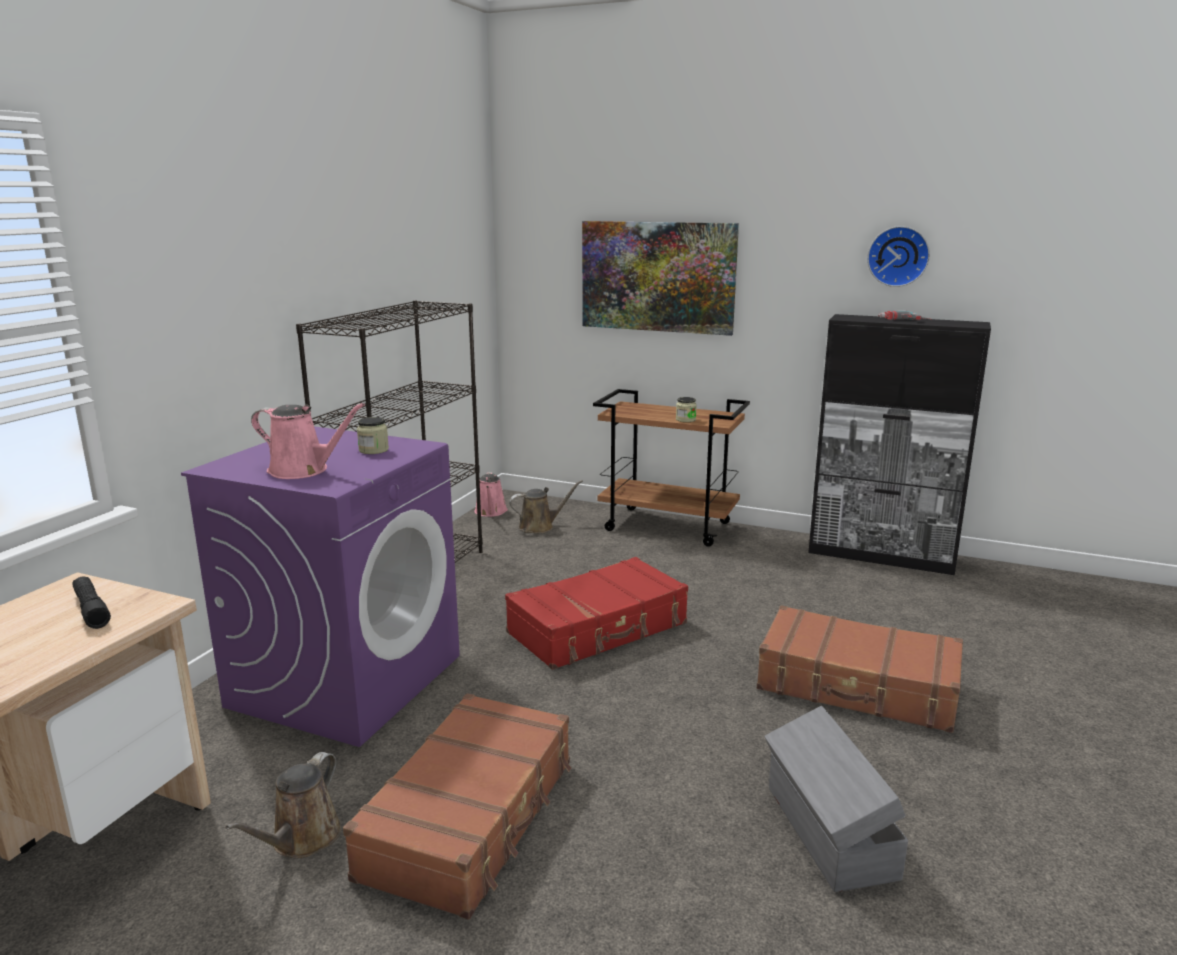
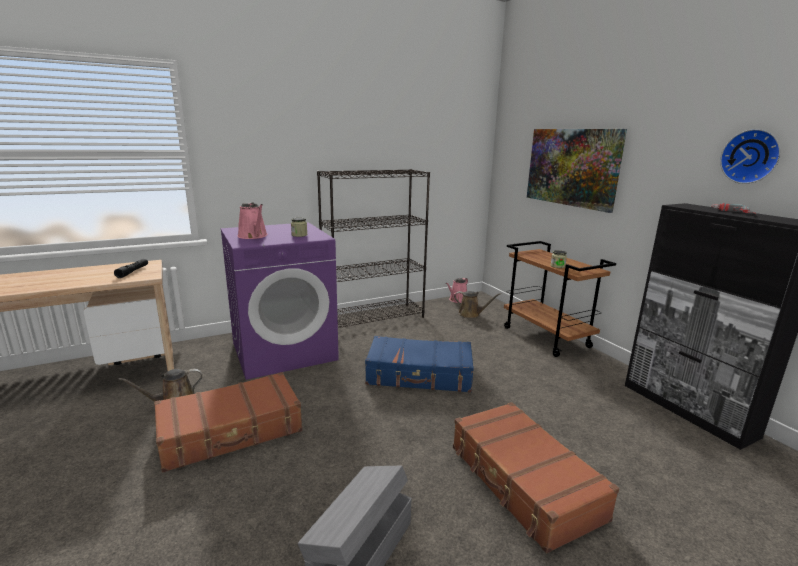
camera: 40 degrees right, 0 degrees up
red suitcase [505,557,688,670] -> blue suitcase [365,336,474,393]

